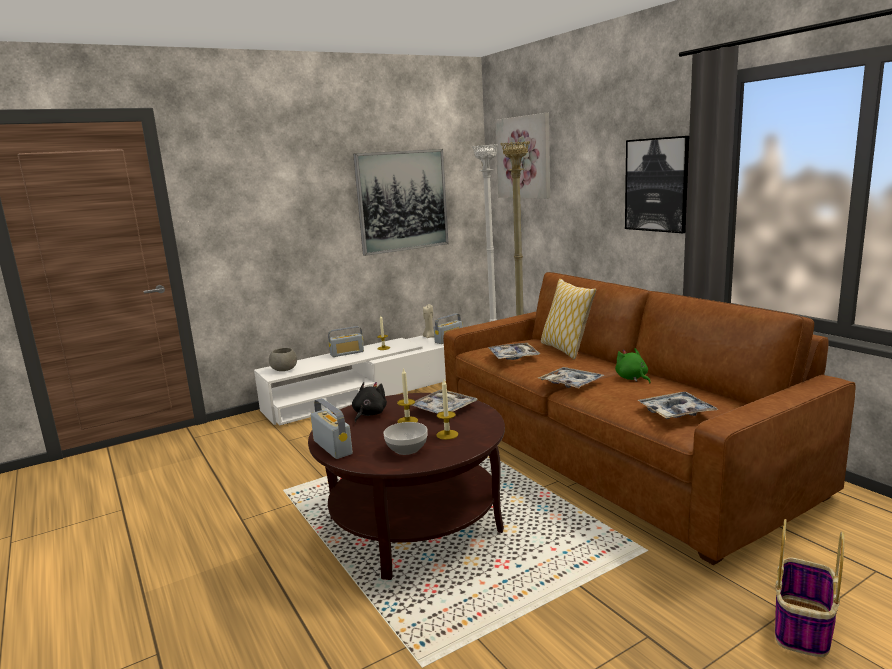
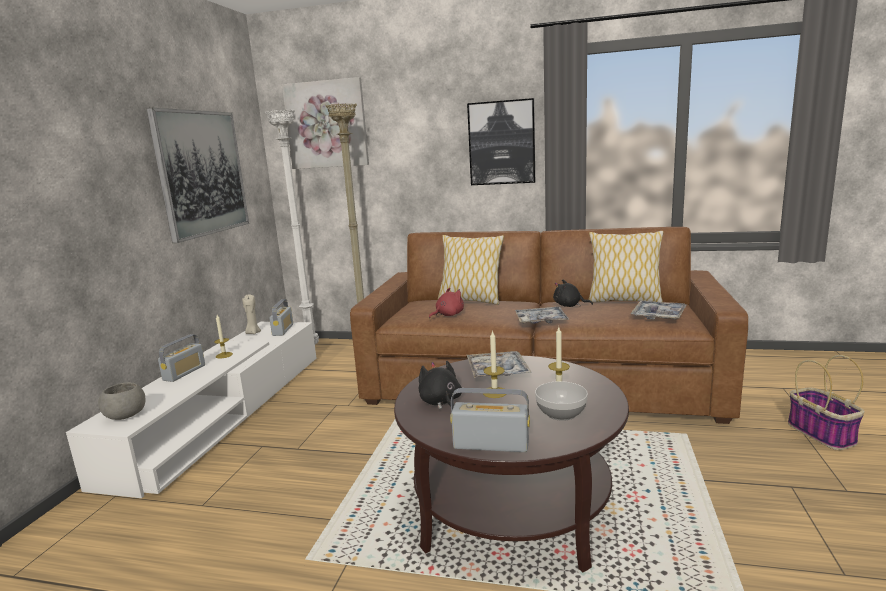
camera: 45 degrees left, 0 degrees up
tray [488,343,540,360] -> red plush toy [429,288,464,318]
green plush toy [615,348,651,383] -> black plush toy [553,279,593,307]
none -> pillow [589,231,663,303]

